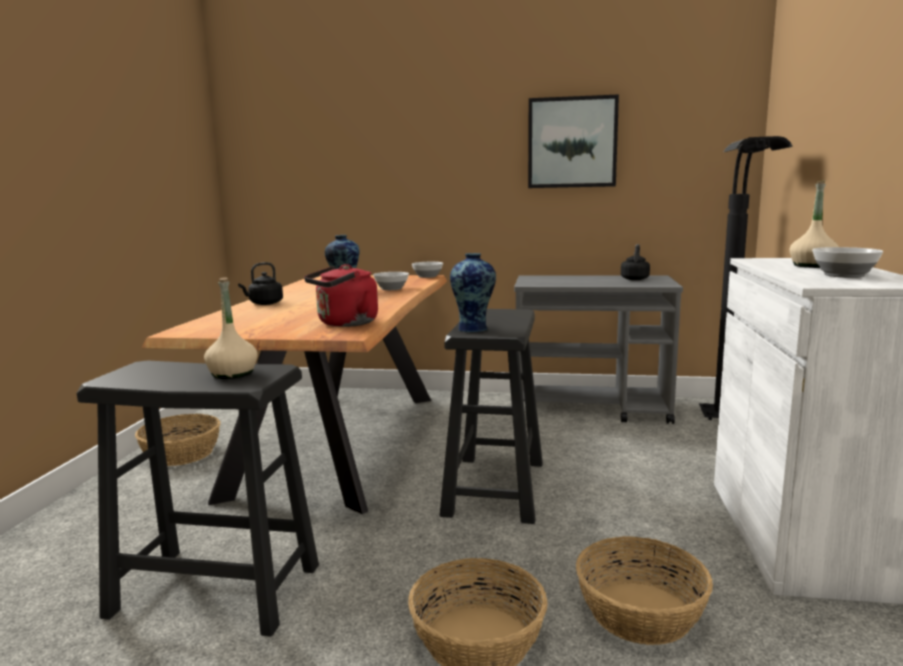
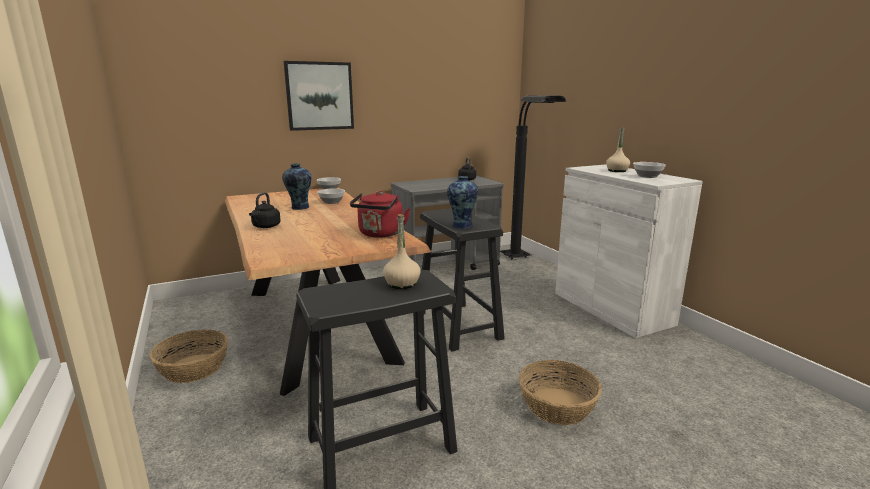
camera: 35 degrees left, 5 degrees up
picture [528,94,619,188] -> picture moved to [284,61,354,131]
basket [576,536,713,645] -> none

